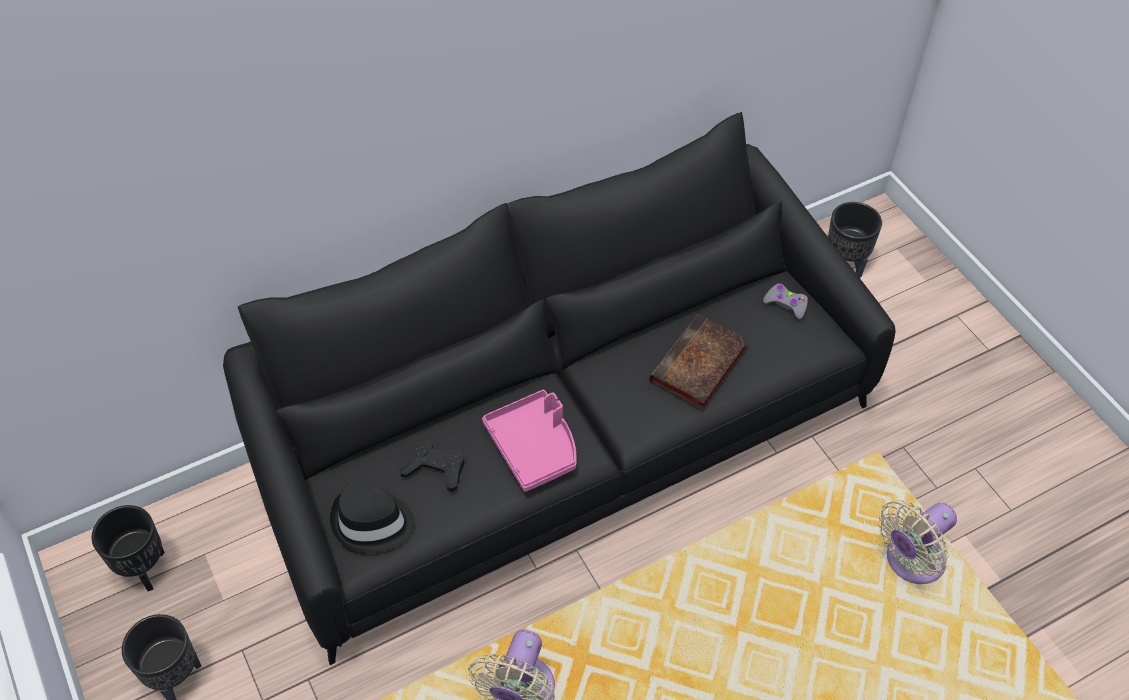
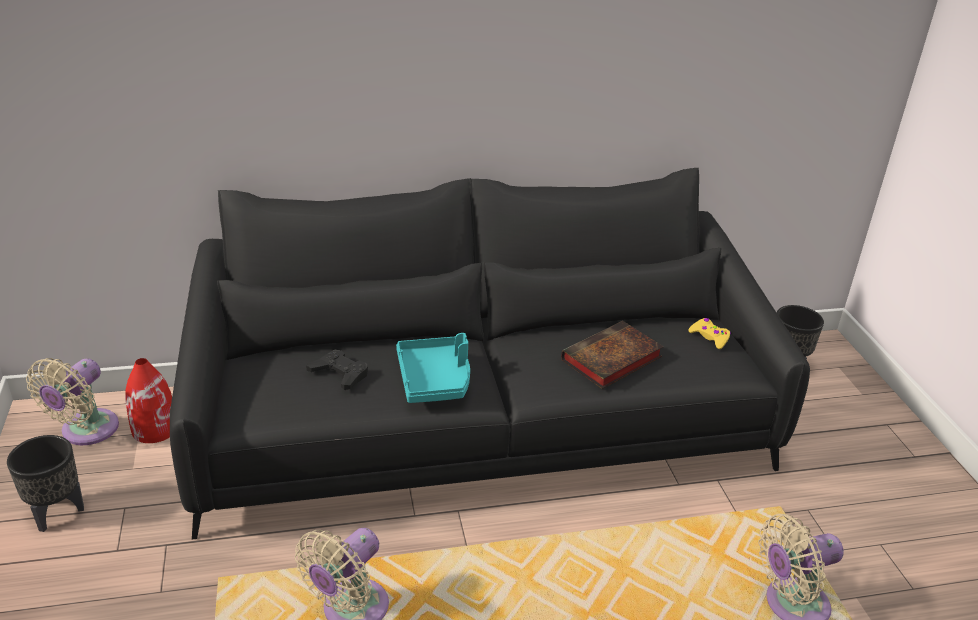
camera: 15 degrees right, 20 degrees down
black planter [92,505,165,591] -> beige fan [26,358,119,445]
black hat [330,480,415,553] -> none
pink tray [482,390,577,492] -> turquoise tray [396,333,470,403]
grey game controller [763,283,808,319] -> yellow game controller [688,318,731,349]
none -> red vase [126,358,172,443]

